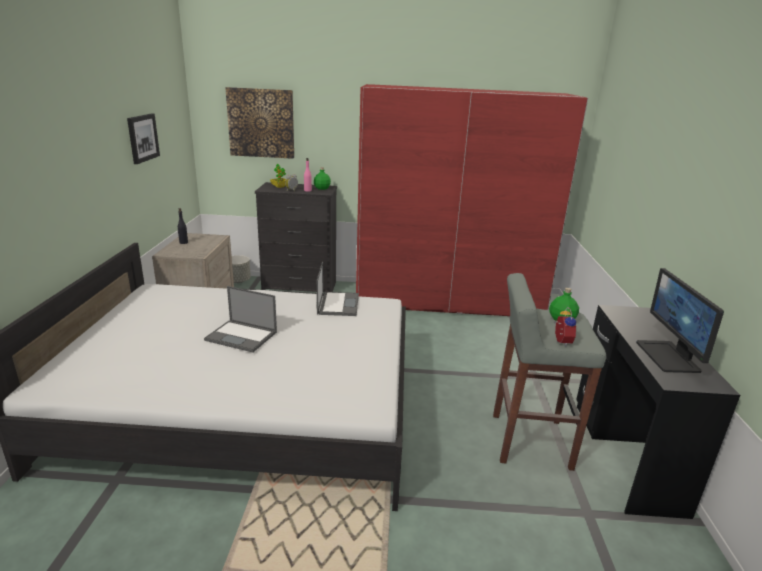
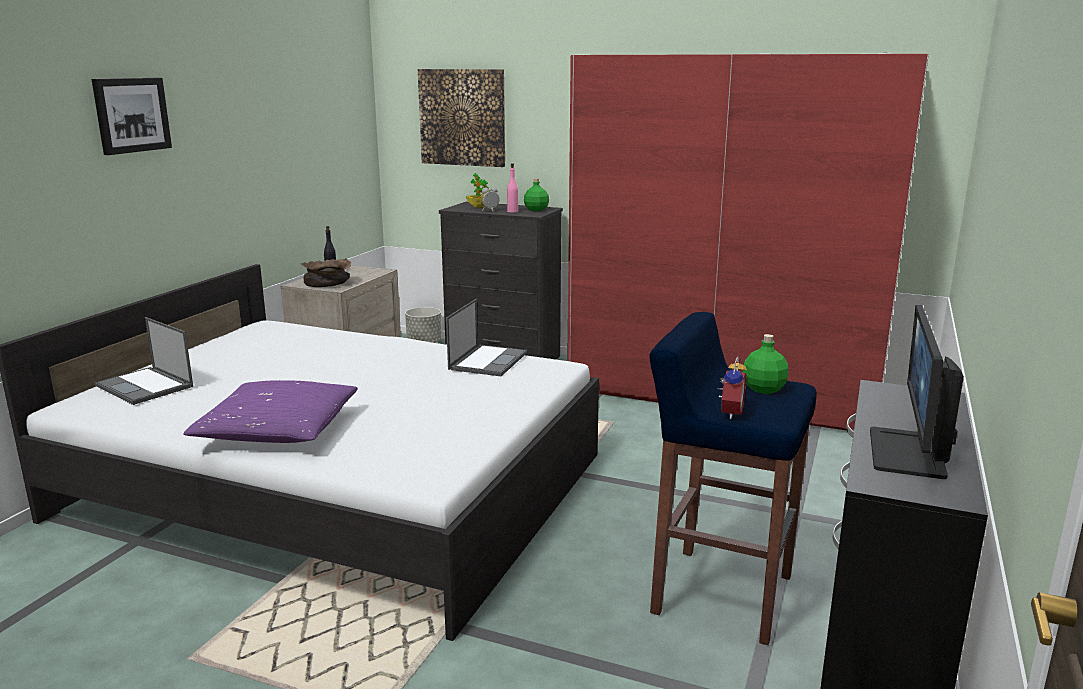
camera: 20 degrees right, 5 degrees down
picture [127,114,160,164] -> picture moved to [92,78,172,155]
laptop [204,286,277,352] -> laptop moved to [95,317,193,405]
grey stool [493,273,606,471] -> blue stool [649,312,817,645]
none -> purple pillow [183,380,358,443]
none -> brown bowl [301,258,351,287]

